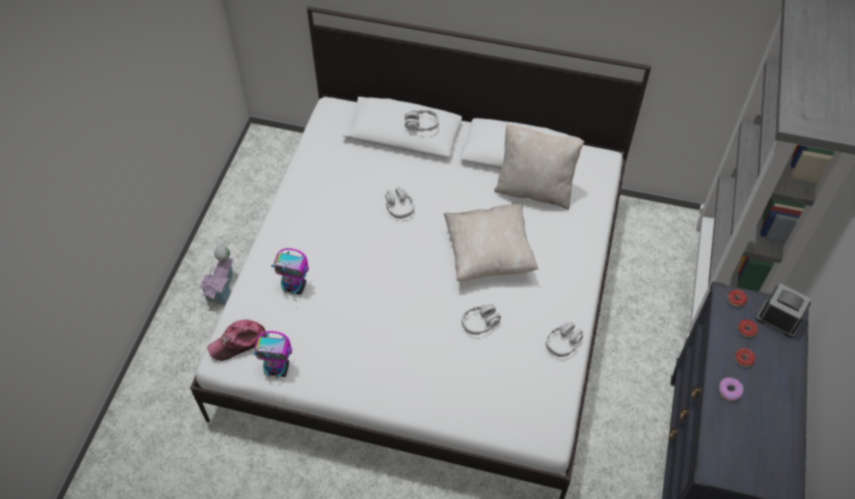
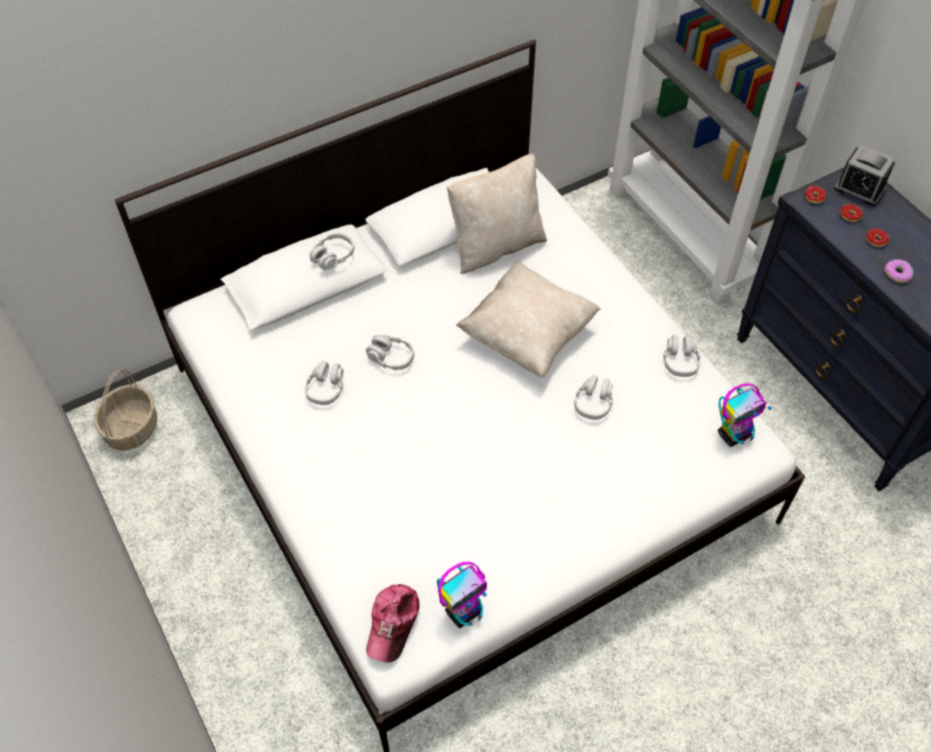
camera: 45 degrees left, 0 degrees up
toy house [200,246,234,309] -> none
toy robot [271,248,309,295] -> toy robot moved to [718,383,772,447]
alarm clock [756,283,811,338] -> alarm clock turned 135 degrees counterclockwise [834,145,895,206]
none -> basket [94,369,157,451]
none -> grey headphones [305,361,343,405]

